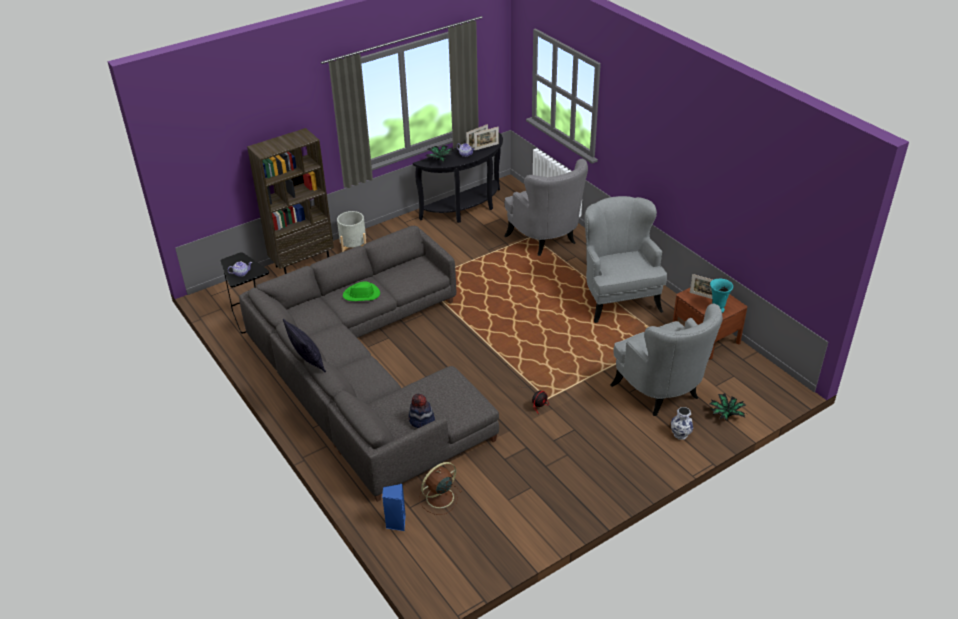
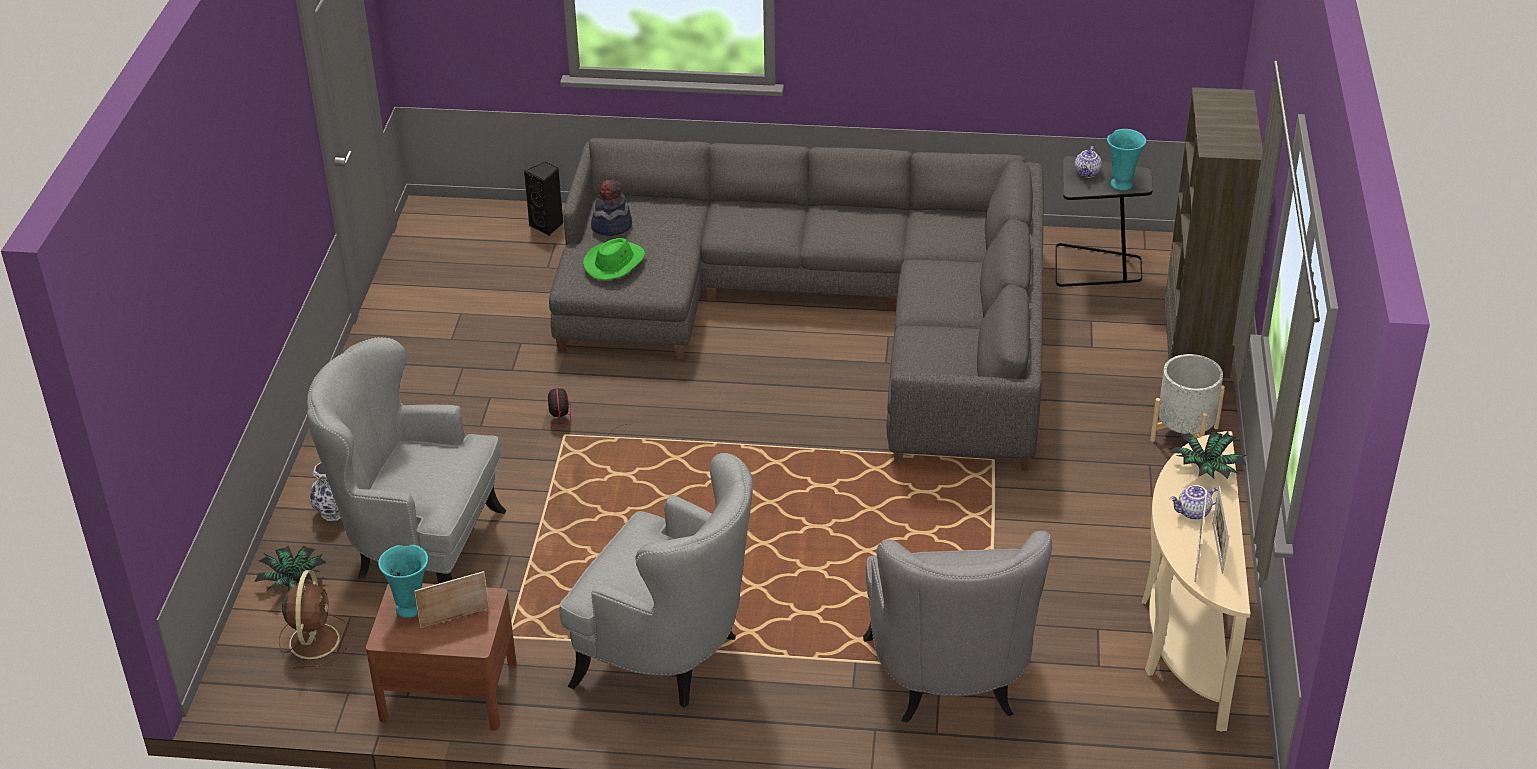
camera: 130 degrees right, 0 degrees up
pillow [283,319,326,373] -> none
green hat [343,281,380,301] -> green hat moved to [583,238,645,280]
blue speaker [382,484,406,531] -> black speaker [524,162,563,236]
black console table [413,133,503,223] -> beige console table [1141,431,1250,732]
brown fan [419,462,462,515] -> brown fan moved to [279,570,351,669]
grey armchair [504,159,588,256] -> grey armchair turned 105 degrees counterclockwise [863,531,1052,722]
none -> turquoise vase [1107,129,1146,191]

